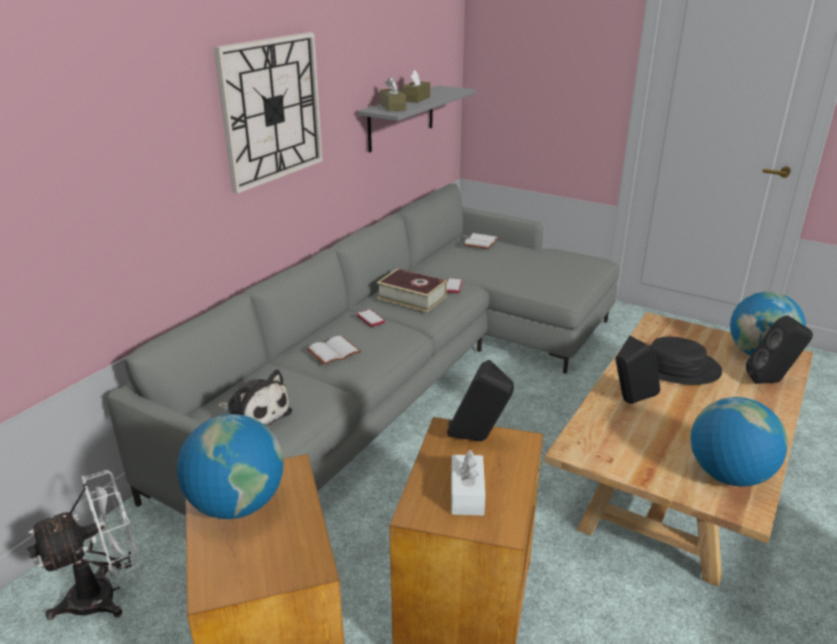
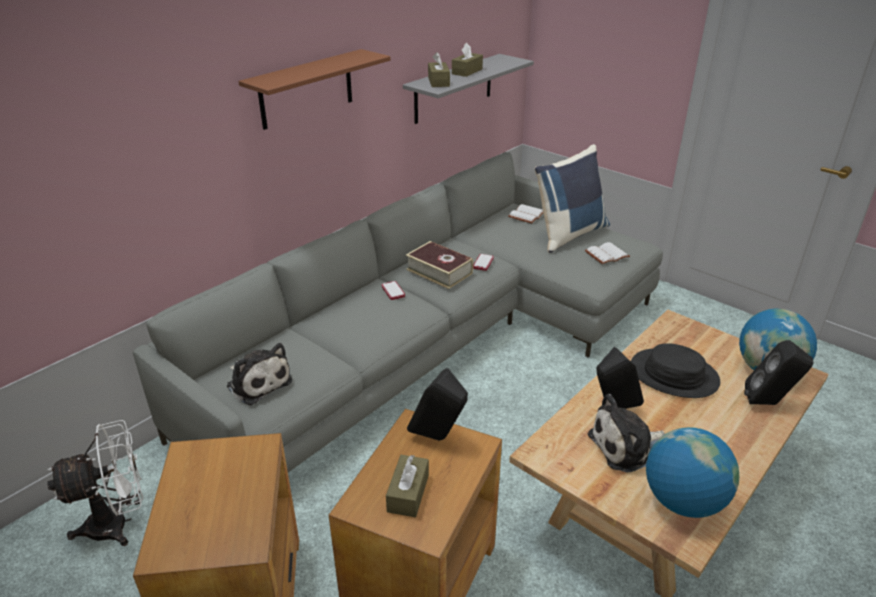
camera: 10 degrees right, 5 degrees up
globe [177,414,284,519] -> none
wall clock [214,32,323,194] -> brown shelf [239,49,391,130]
white book [307,336,361,365] -> white book moved to [585,242,630,264]
white tissue box [451,450,485,516] -> brown tissue box [386,455,429,517]
none -> blue pillow [535,144,610,253]
none -> plush toy [588,394,664,473]

